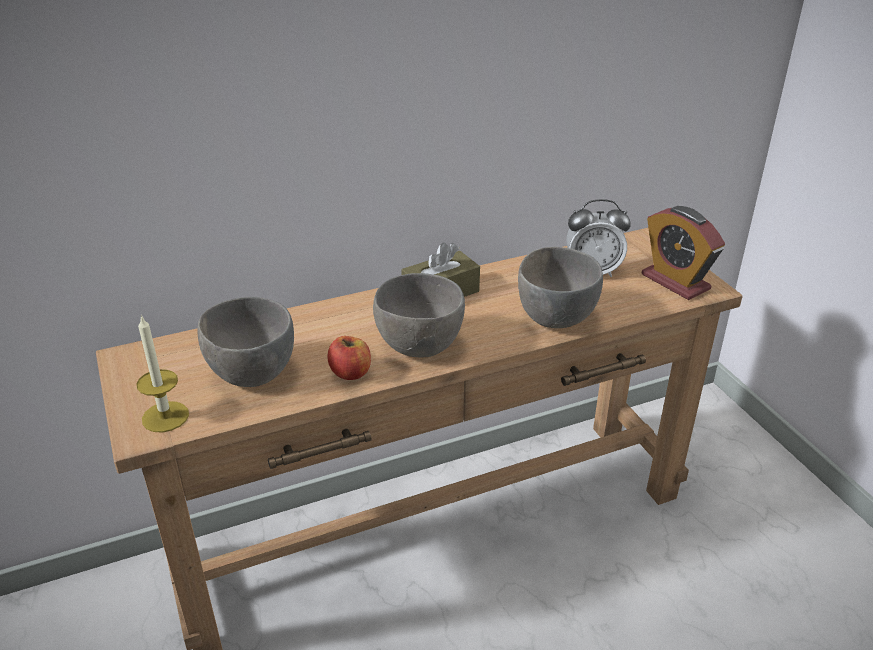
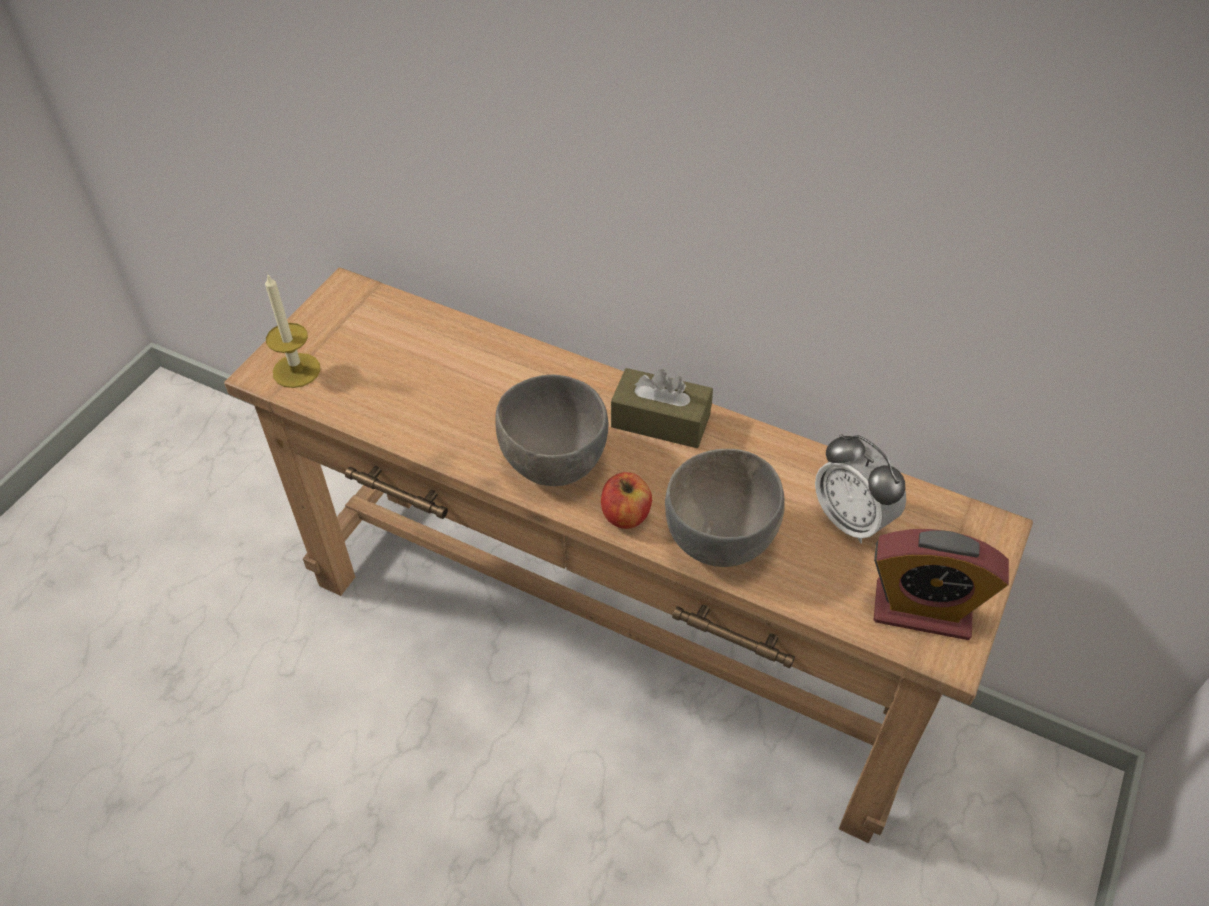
camera: 50 degrees right, 15 degrees up
grey bowl [197,297,294,387] -> none
apple [328,336,371,380] -> apple moved to [601,472,652,529]
alarm clock [642,206,725,300] -> alarm clock turned 90 degrees counterclockwise [874,529,1009,640]

